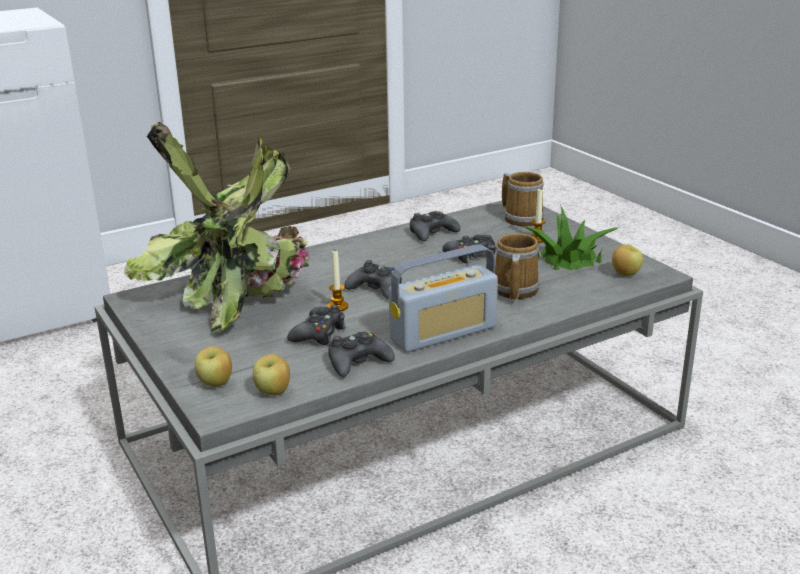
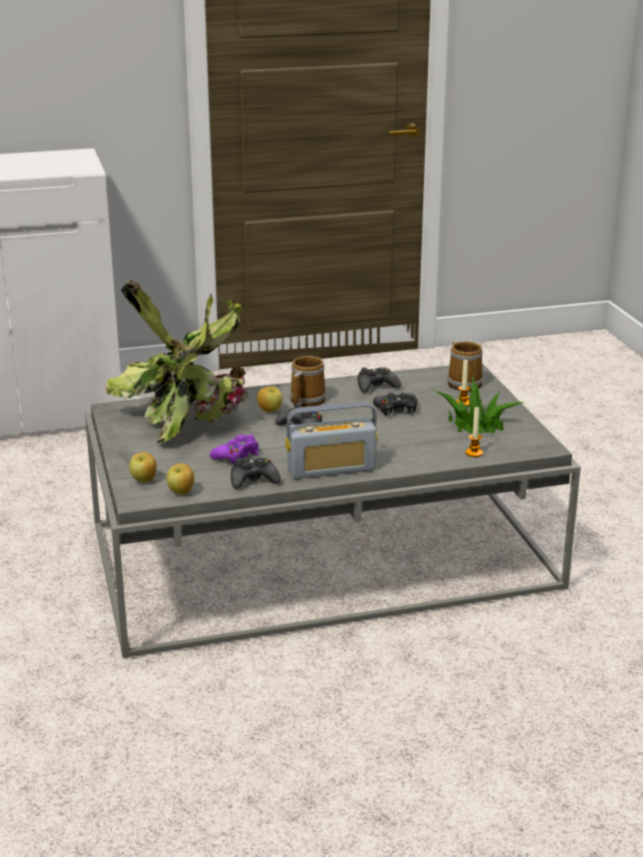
camera: 15 degrees right, 0 degrees up
black game controller [287,305,346,345] -> purple game controller [210,435,259,464]
candle [327,251,348,311] -> candle moved to [466,407,483,457]
mug [495,233,540,301] -> mug moved to [290,356,327,407]
apple [612,245,643,276] -> apple moved to [257,386,283,412]

